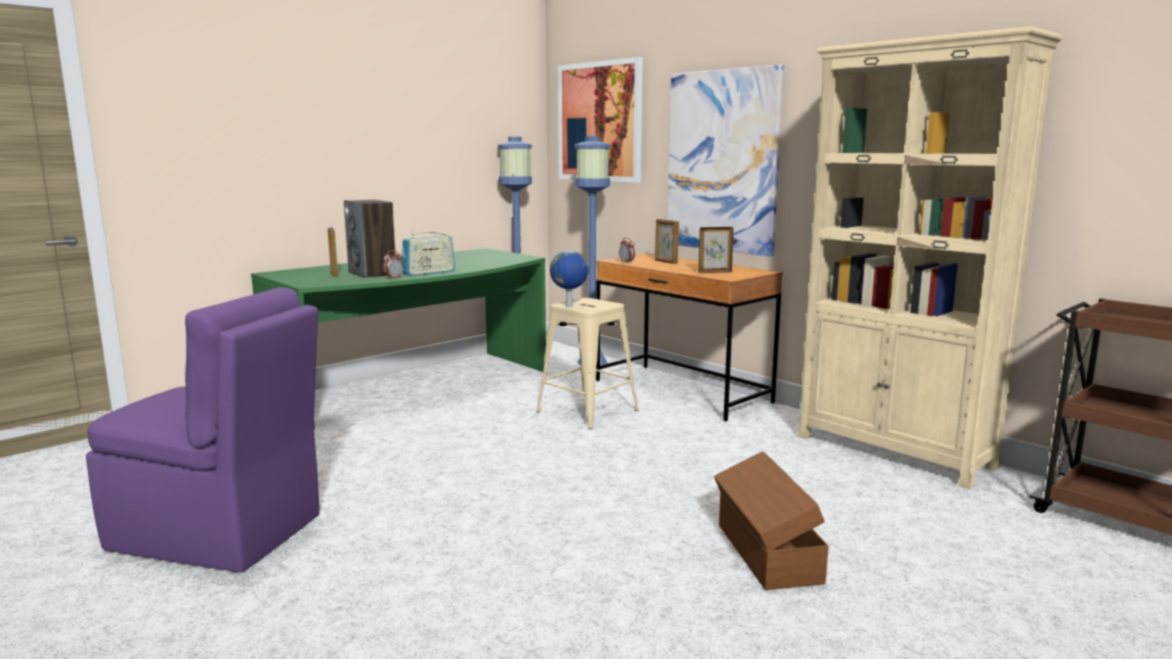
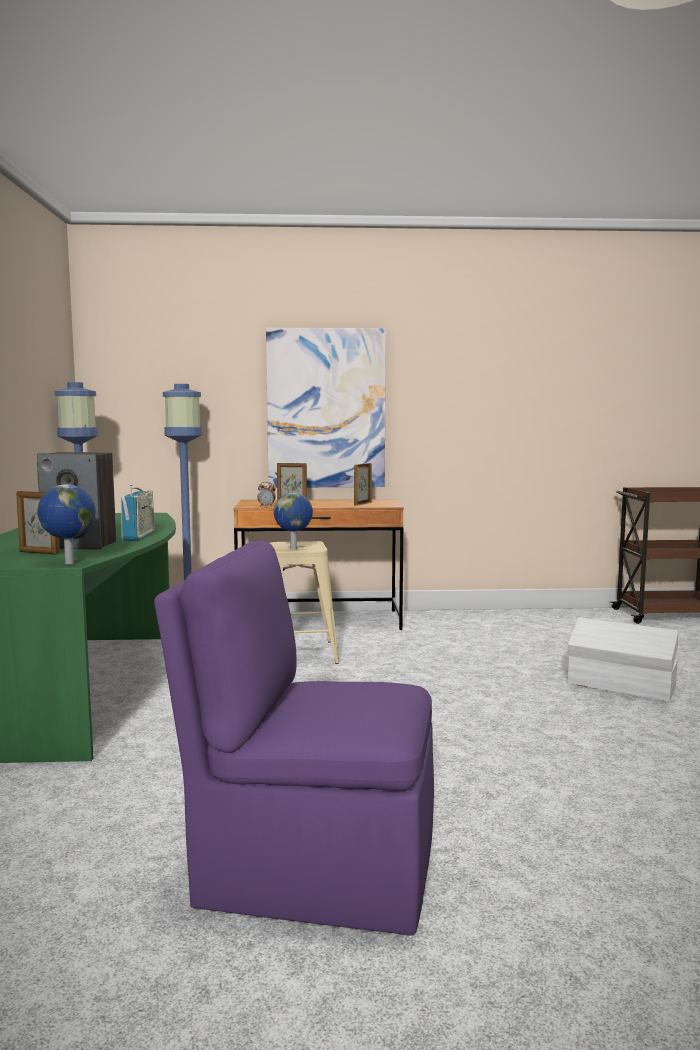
camera: 50 degrees left, 5 degrees down
purple chair [86,287,320,573] -> purple chair turned 135 degrees counterclockwise [154,541,434,935]
alarm clock [383,251,403,279] -> none
picture [558,57,643,183] -> none
brown storage box [714,451,829,590] -> white storage box [568,617,679,702]
beige bookcase [798,26,1063,489] -> none
none -> globe [38,484,96,564]

